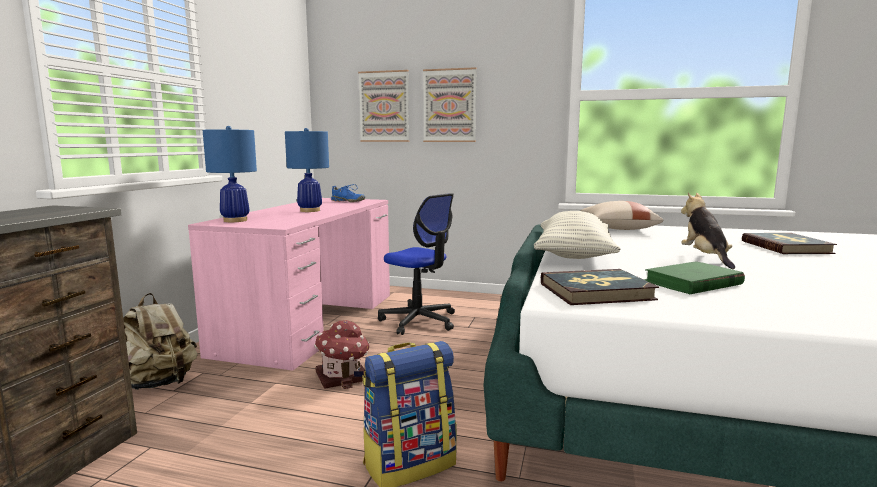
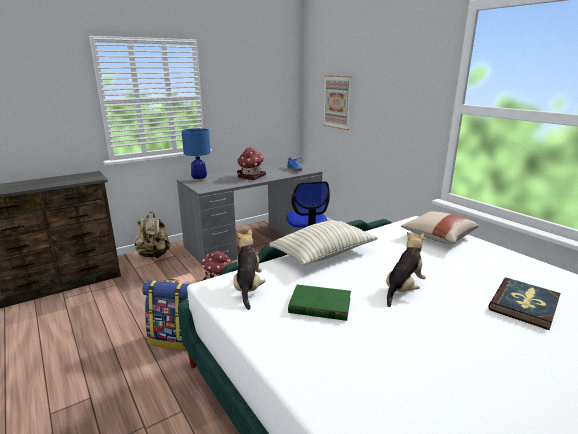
camera: 40 degrees right, 10 degrees up
pink desk [188,198,390,371] -> grey desk [177,162,323,265]
blue table lamp [285,128,329,212] -> toy house [237,147,266,180]
picture [423,67,477,142] -> none
book [541,269,659,305] -> plush toy [233,230,265,310]

